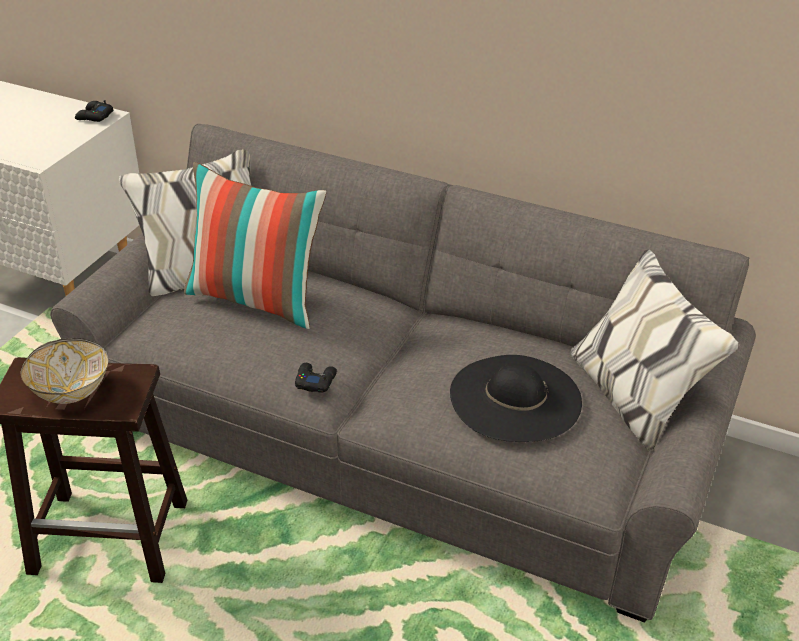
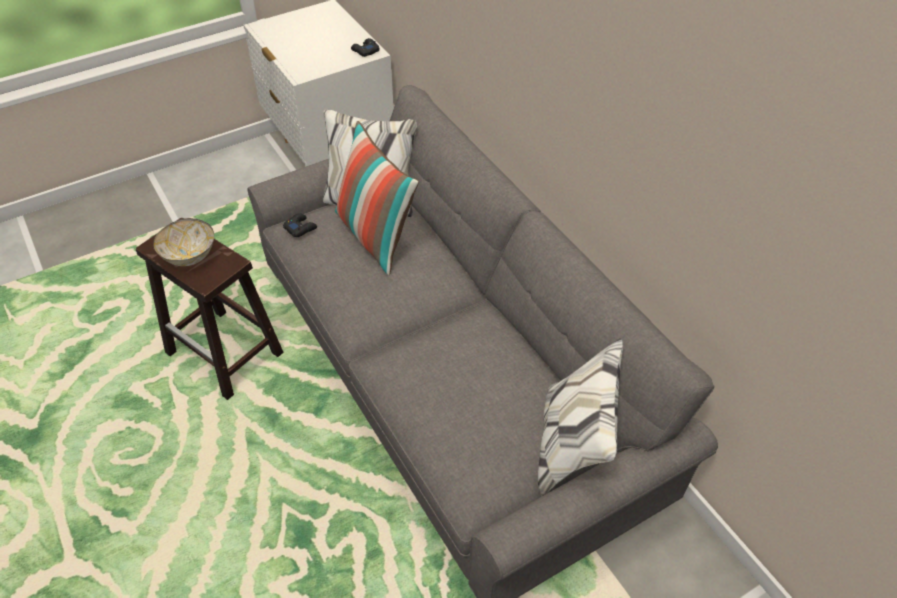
camera: 35 degrees right, 10 degrees up
black game controller [295,363,337,393] -> black game controller moved to [283,213,317,237]
black hat [450,355,582,442] -> none

